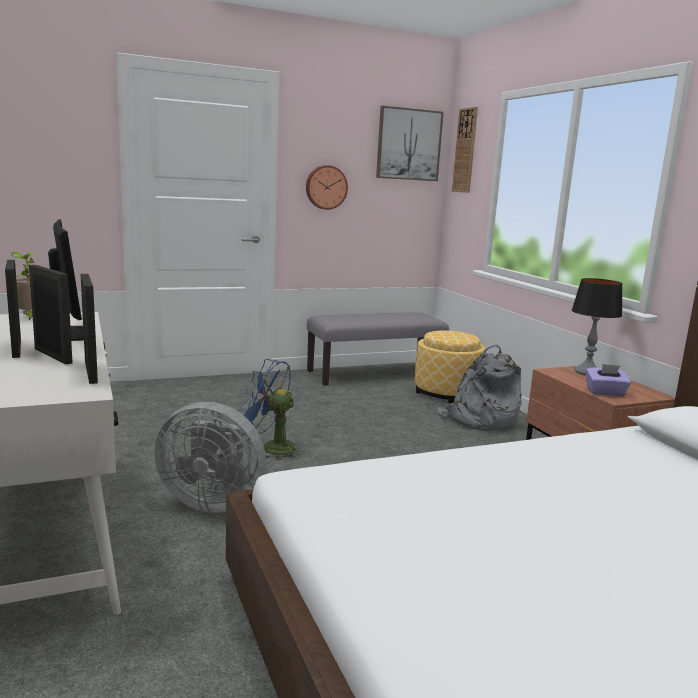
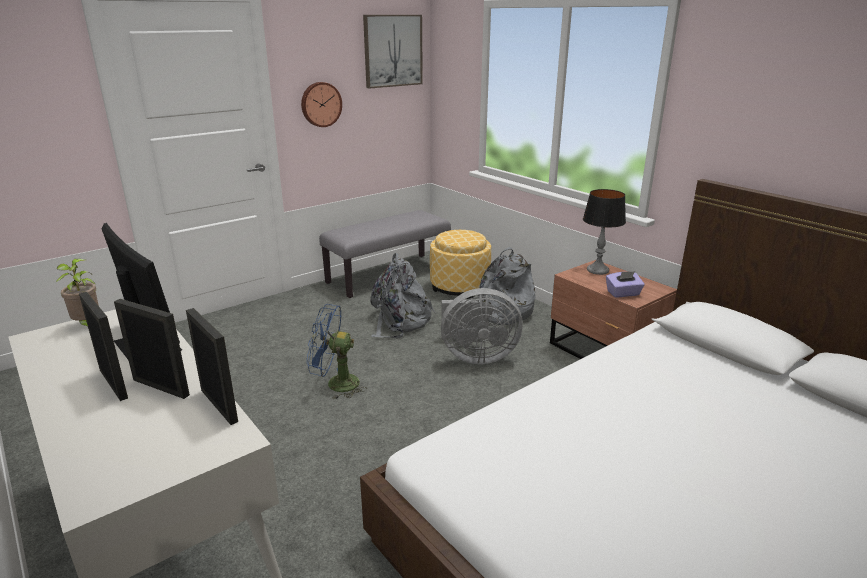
camera: 15 degrees left, 10 degrees up
grey fan [154,402,266,513] -> grey fan moved to [441,288,523,364]
wall clock [452,107,478,193] -> none
none -> grey backpack [370,253,436,338]

